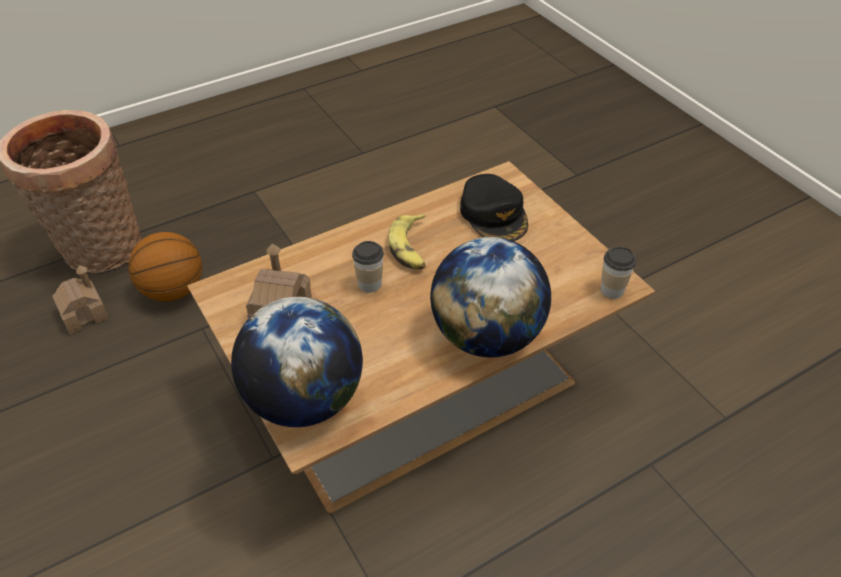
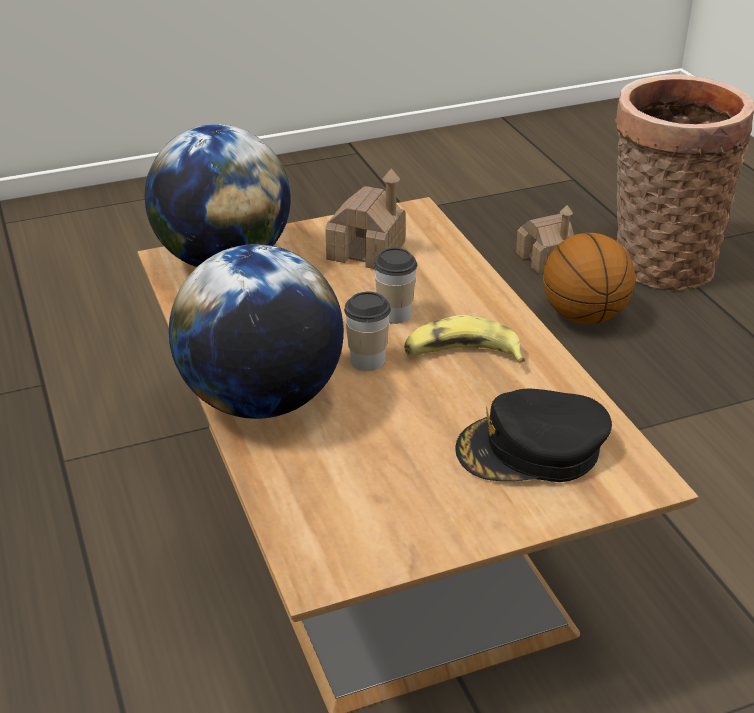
camera: 100 degrees right, 10 degrees down
cup [601,247,636,299] -> cup moved to [344,291,391,371]

